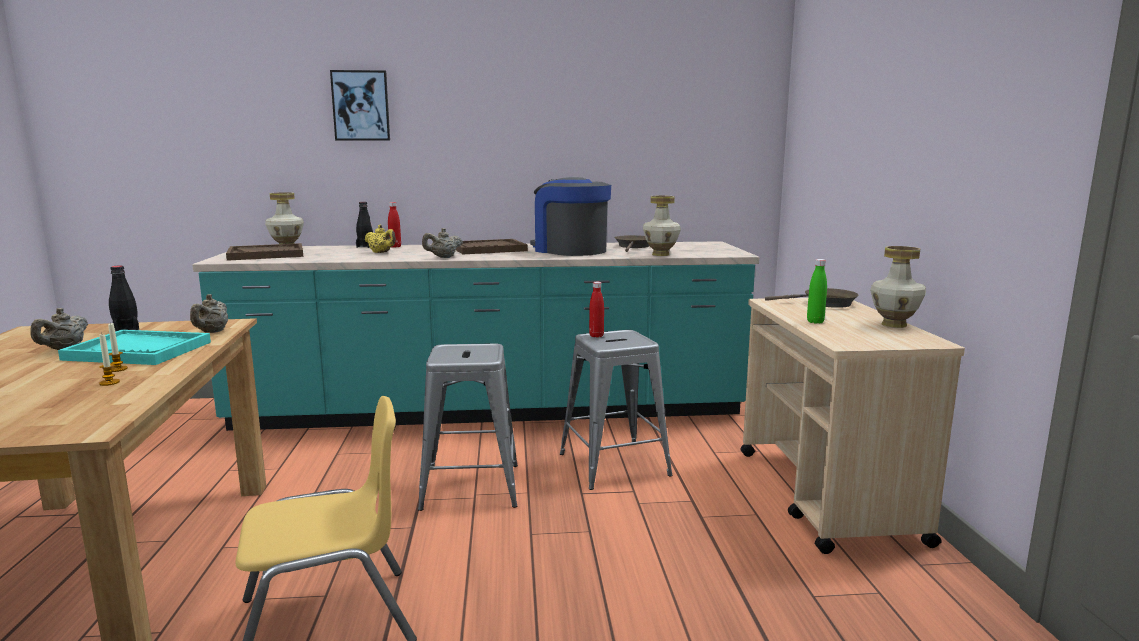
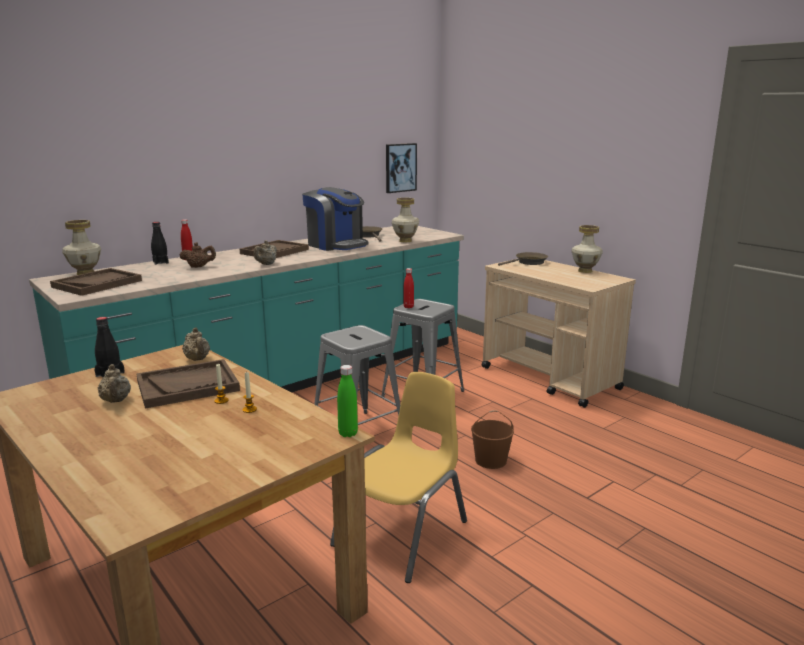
camera: 35 degrees left, 5 degrees up
turquoise tray [58,330,211,365] -> brown tray [136,359,240,409]
picture [330,70,390,141] -> picture moved to [386,143,417,193]
yellow teapot [365,224,396,253] -> brown teapot [180,242,216,268]
coffee machine [530,177,611,256] -> coffee machine turned 150 degrees counterclockwise [302,187,369,251]
green bottle [807,259,827,324] -> green bottle moved to [337,365,358,437]
none -> brown bucket [471,410,514,469]

